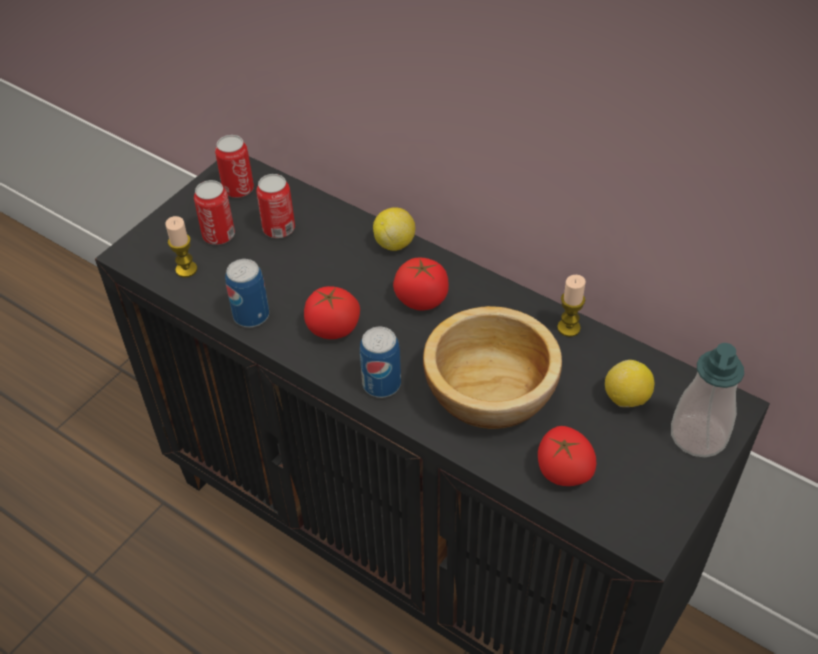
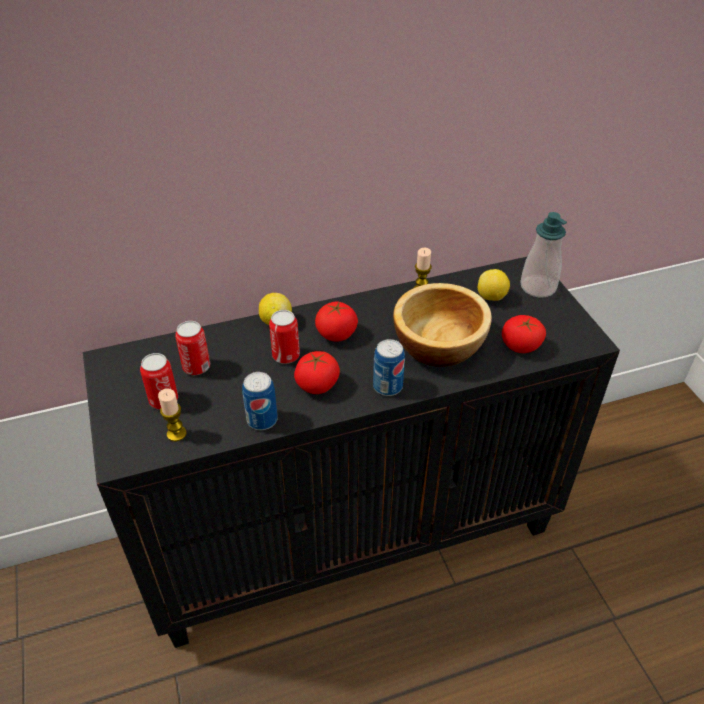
camera: 55 degrees left, 5 degrees down
can [215,135,254,198] -> can moved to [269,310,300,364]

